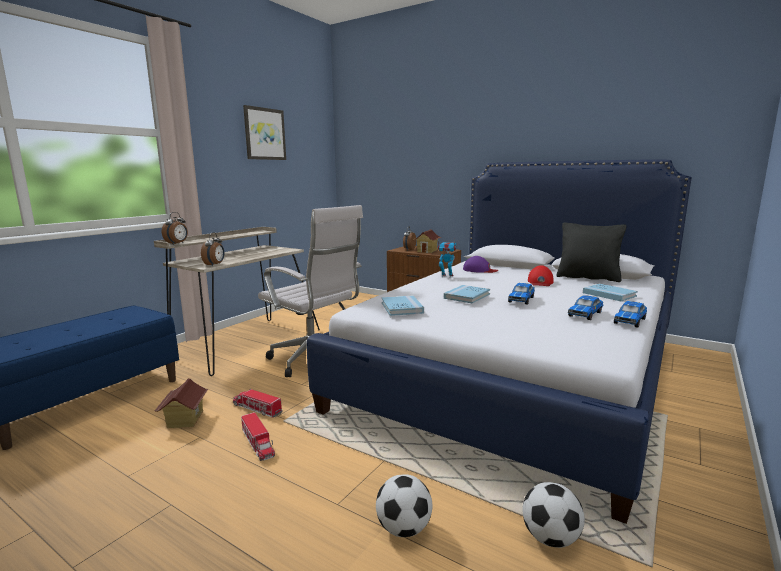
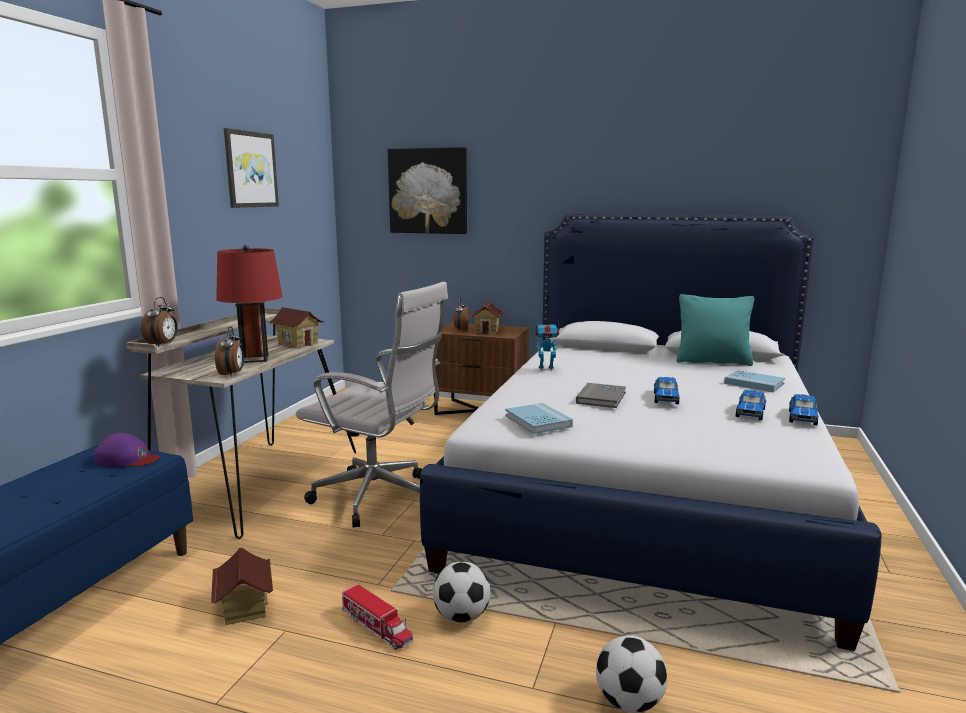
camera: 15 degrees left, 0 degrees up
toy truck [233,388,283,418] -> none
blue book [444,285,490,303] -> grey book [576,383,626,408]
purple cap [463,256,498,273] -> purple cap moved to [94,433,160,467]
football [522,482,585,548] -> football moved to [433,562,490,623]
red cap [528,265,554,286] -> none
black pillow [556,222,627,282] -> turquoise pillow [676,294,755,366]
none -> red table lamp [216,245,283,363]
none -> toy house [268,307,325,348]
none -> picture [388,147,467,234]

